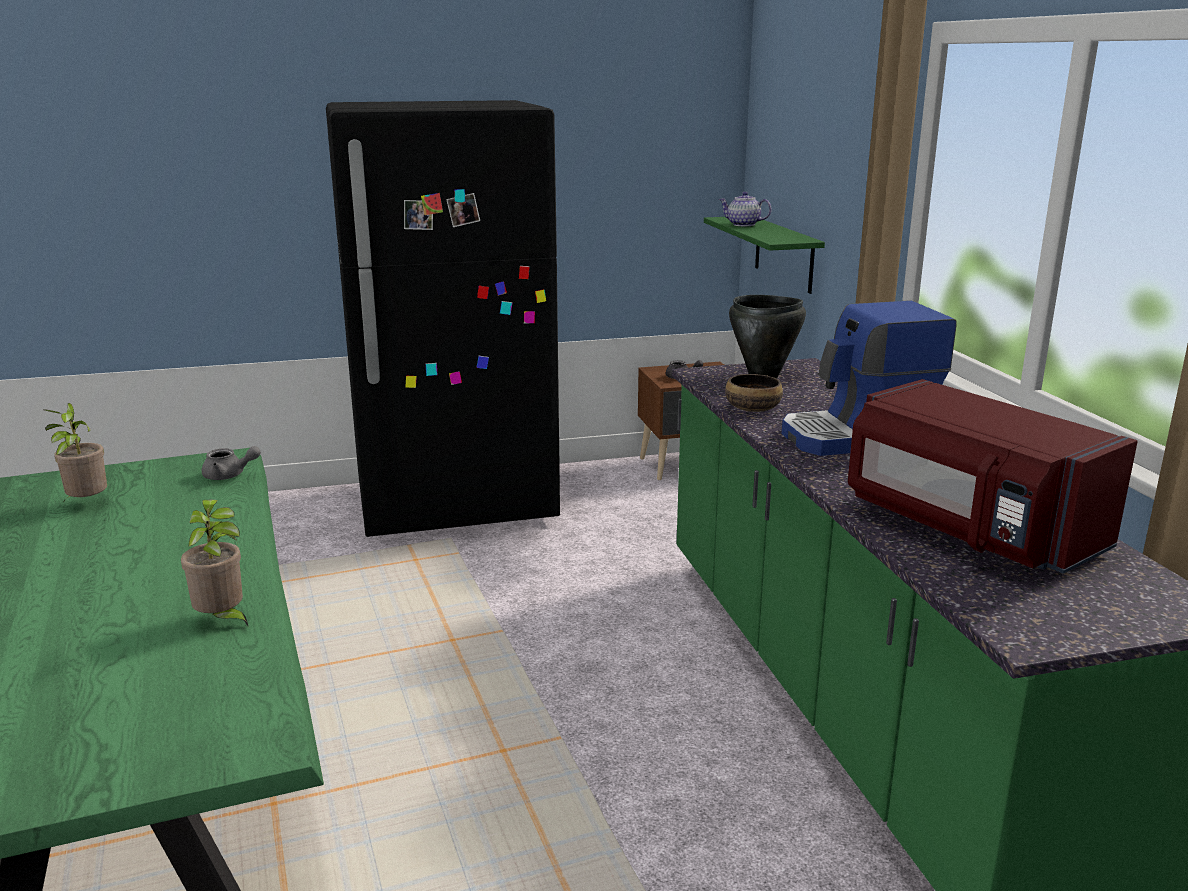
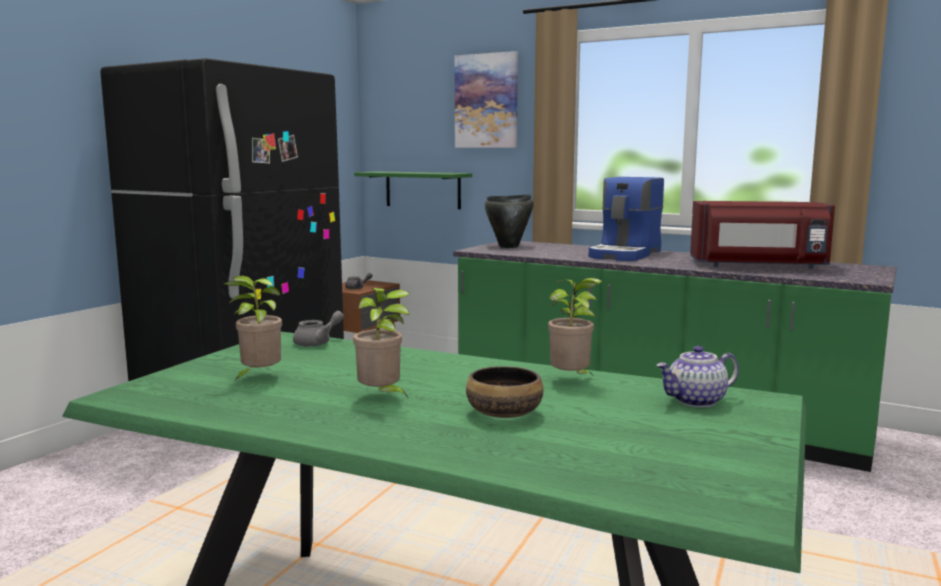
camera: 45 degrees left, 10 degrees down
teapot [719,192,772,226] -> teapot moved to [656,346,739,407]
bowl [725,374,783,412] -> bowl moved to [466,366,543,418]
none -> potted plant [353,288,410,398]
none -> picture [455,51,518,148]

